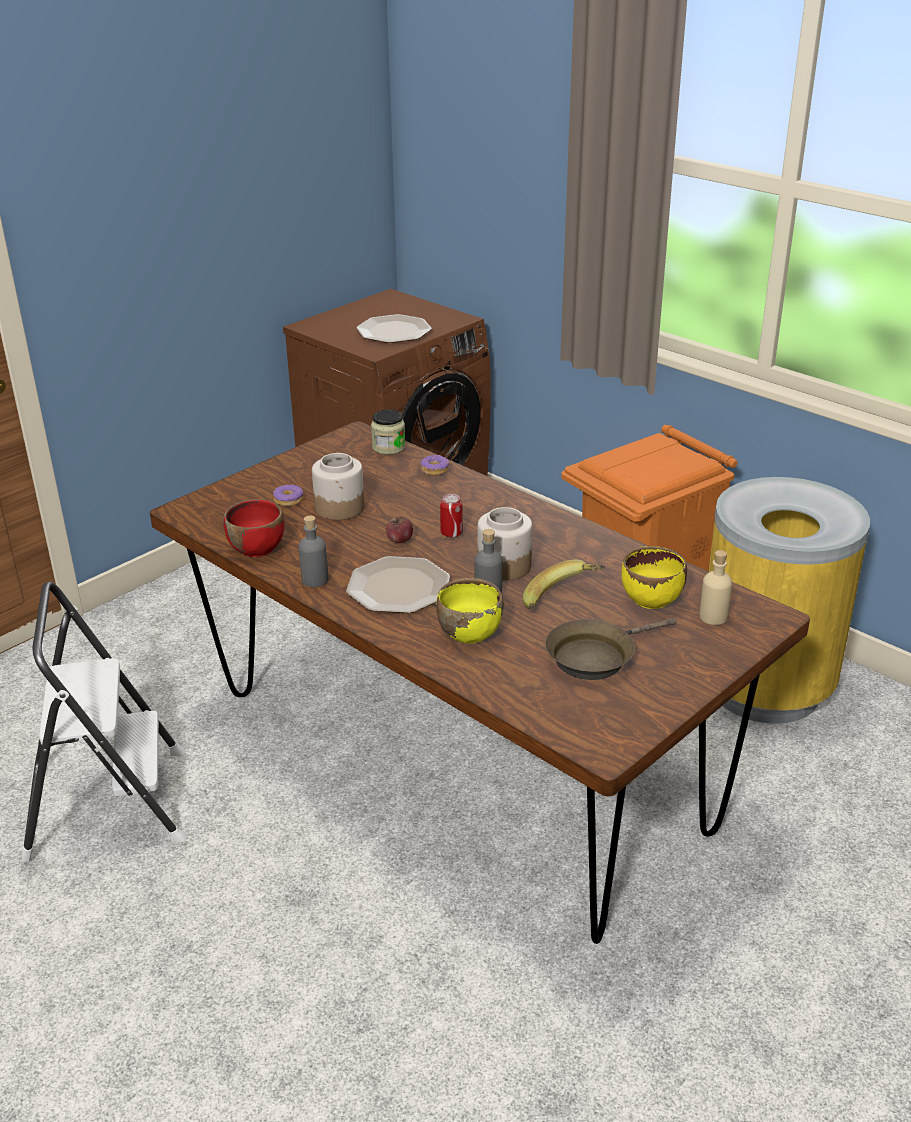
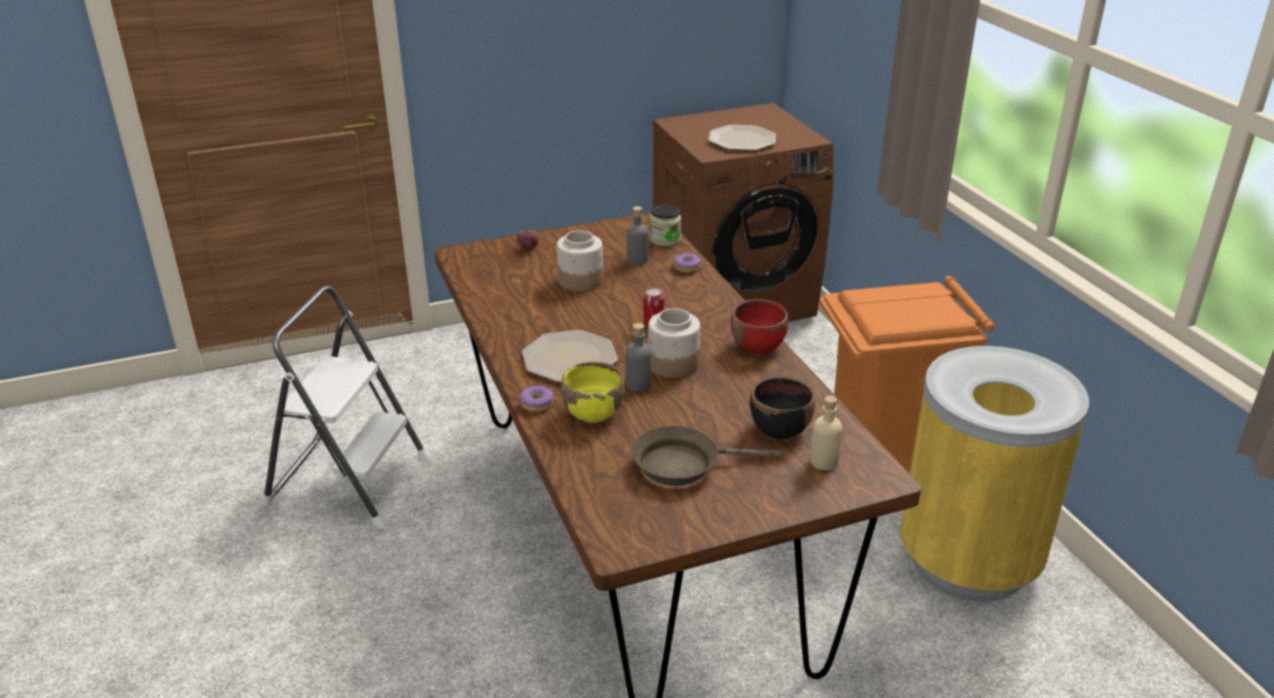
camera: 25 degrees right, 0 degrees up
red bowl [223,499,285,557] -> red bowl moved to [731,299,788,355]
donut [273,485,303,506] -> donut moved to [520,386,553,412]
grey bottle [298,515,329,587] -> grey bottle moved to [627,206,648,265]
apple [386,516,413,543] -> apple moved to [516,229,539,251]
banana [523,560,605,609] -> none
yellow bowl [622,546,687,609] -> black bowl [750,376,815,439]

